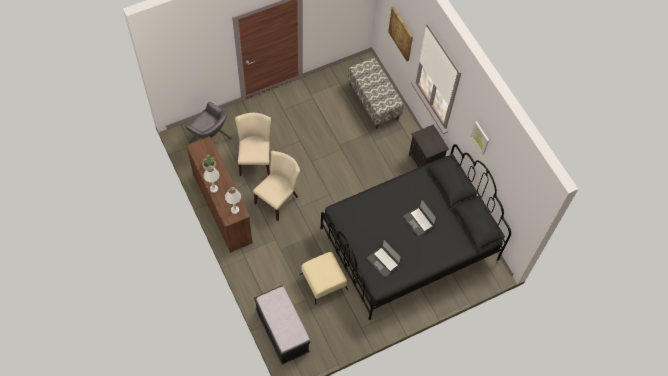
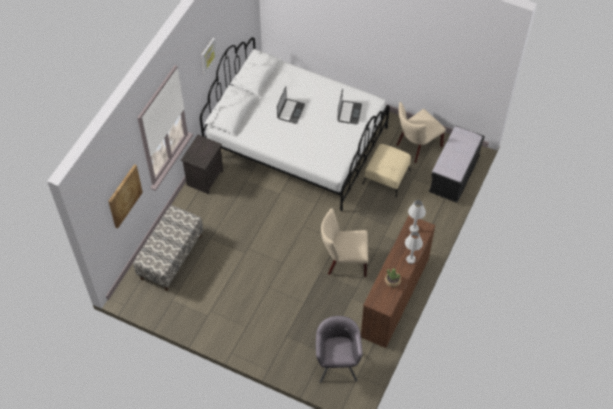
camera: 125 degrees left, 5 degrees down
beige chair [235,113,271,176] -> beige chair moved to [396,102,446,163]
black bed [320,144,511,320] -> white bed [200,37,390,211]

